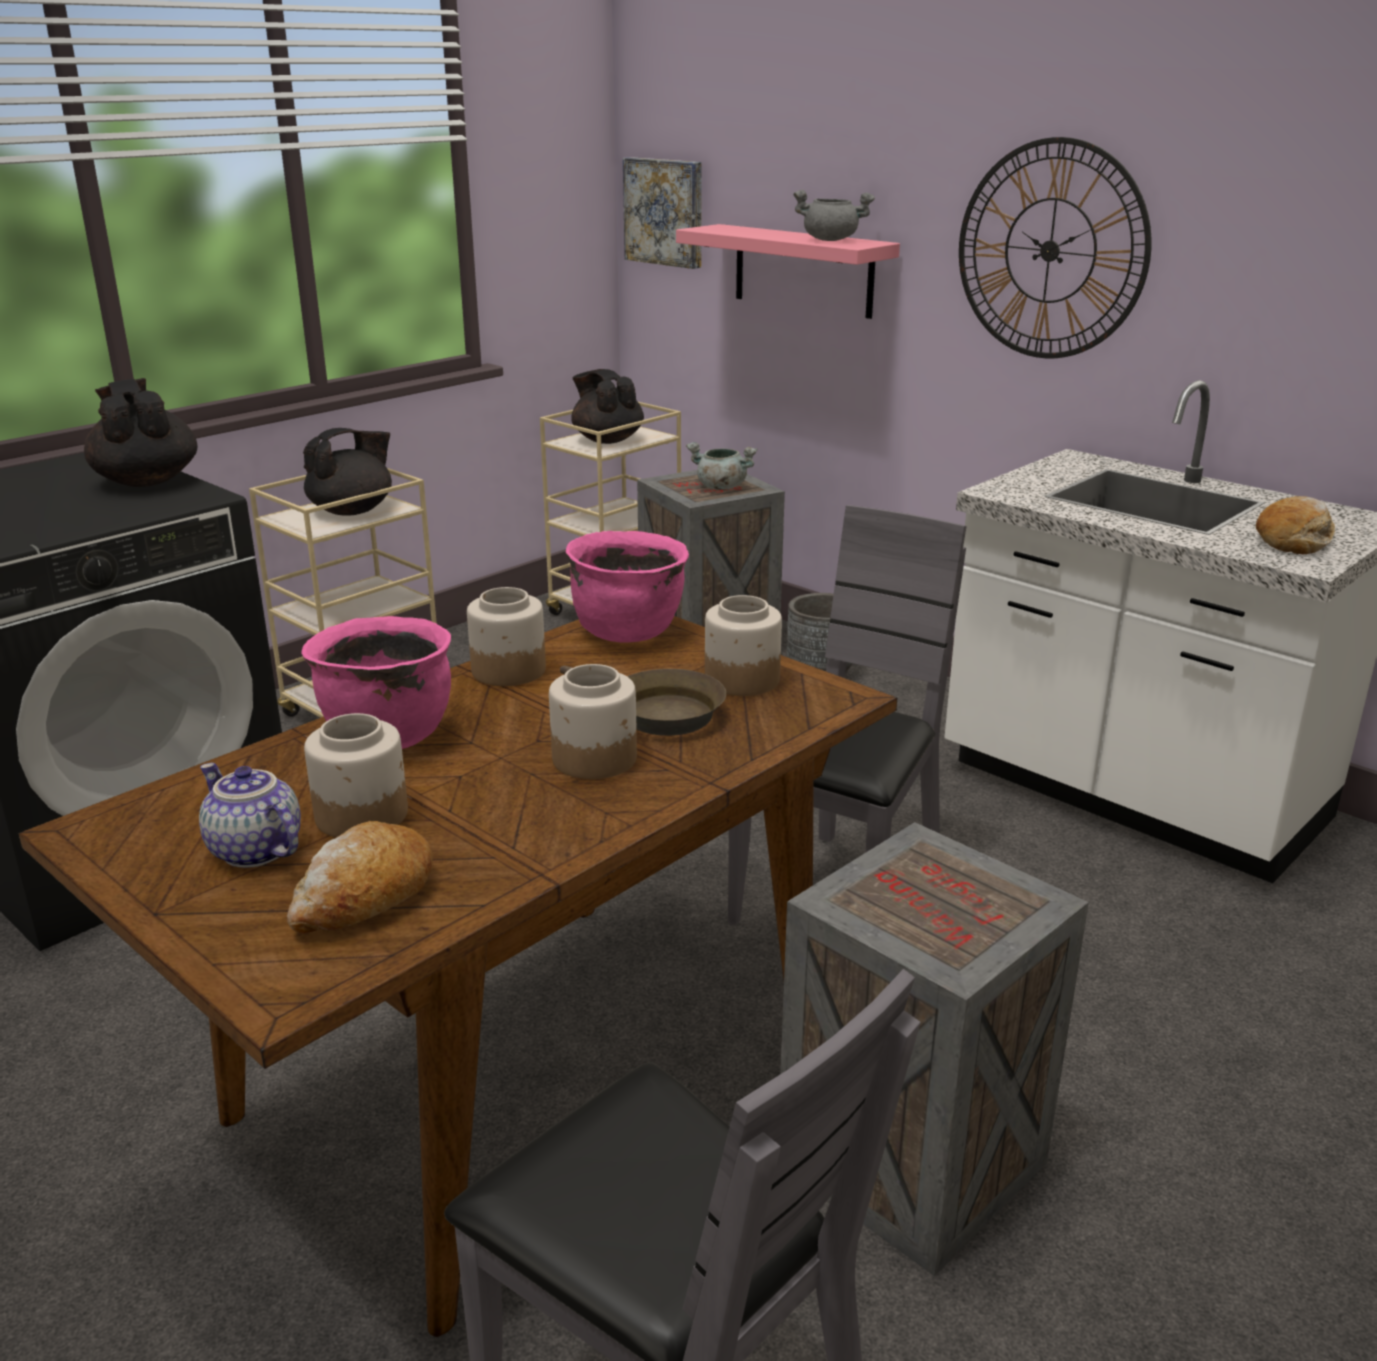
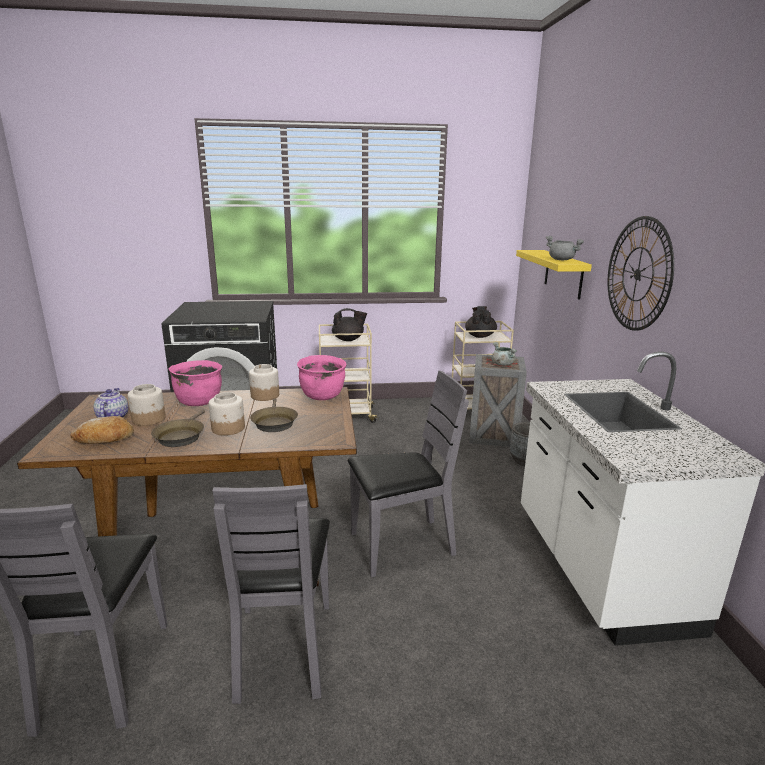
camera: 40 degrees right, 5 degrees down
black teapot [84,378,197,487] -> none
picture [623,157,702,269] -> none
pink shelf [676,224,900,319] -> yellow shelf [516,250,592,299]
jar [705,595,782,696] -> none
crate [780,822,1089,1276] -> grey chair [212,484,330,704]
bread [1256,496,1335,554] -> none
none -> brown frying pan [151,410,205,447]

